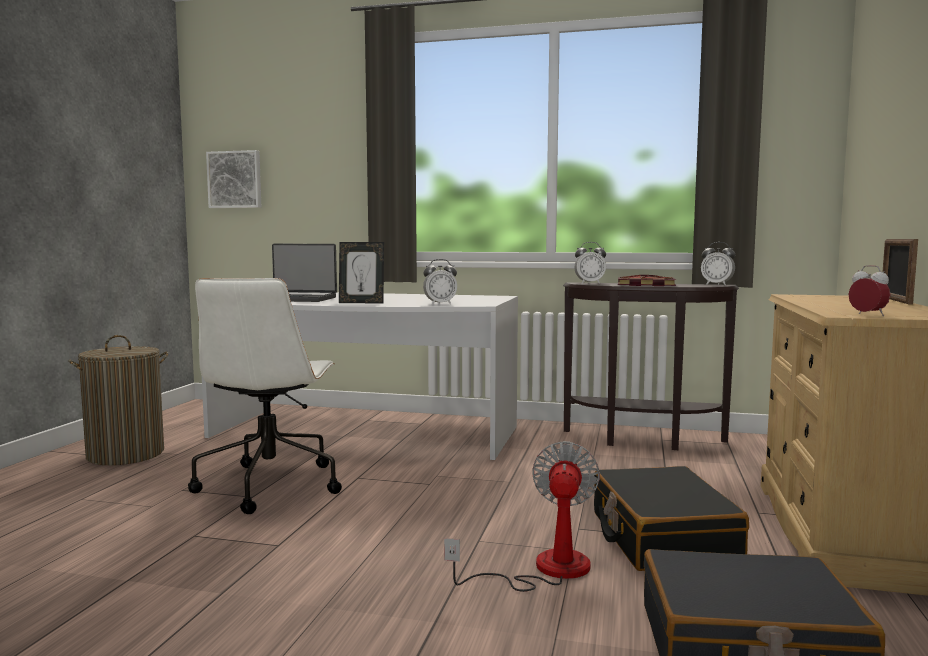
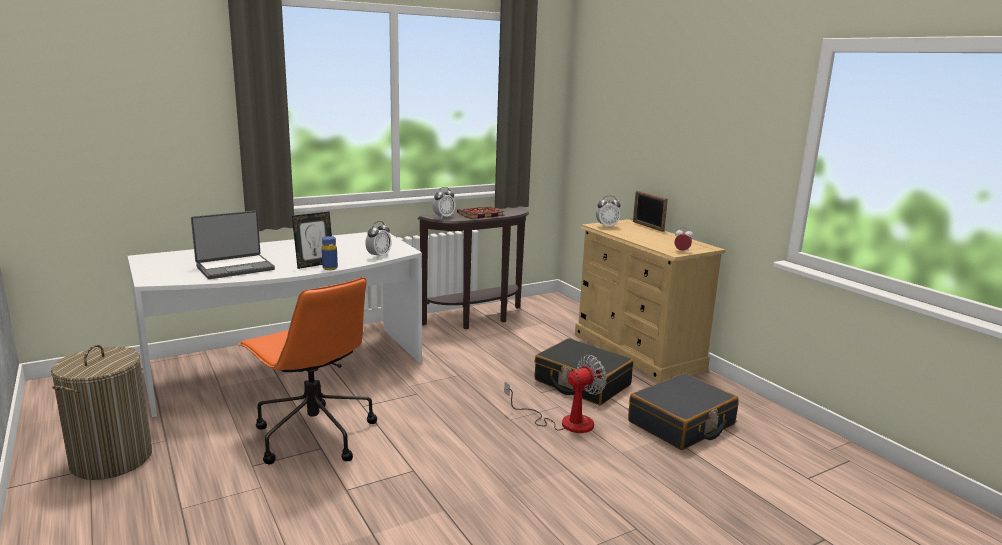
camera: 45 degrees left, 10 degrees up
white office chair [188,278,342,514] -> orange office chair [239,277,377,464]
picture [206,150,261,208] -> none
fan [444,441,600,592] -> fan turned 90 degrees clockwise [504,355,607,433]
alarm clock [701,242,735,286] -> alarm clock moved to [596,195,621,228]
none -> blue bottle [322,236,338,270]

